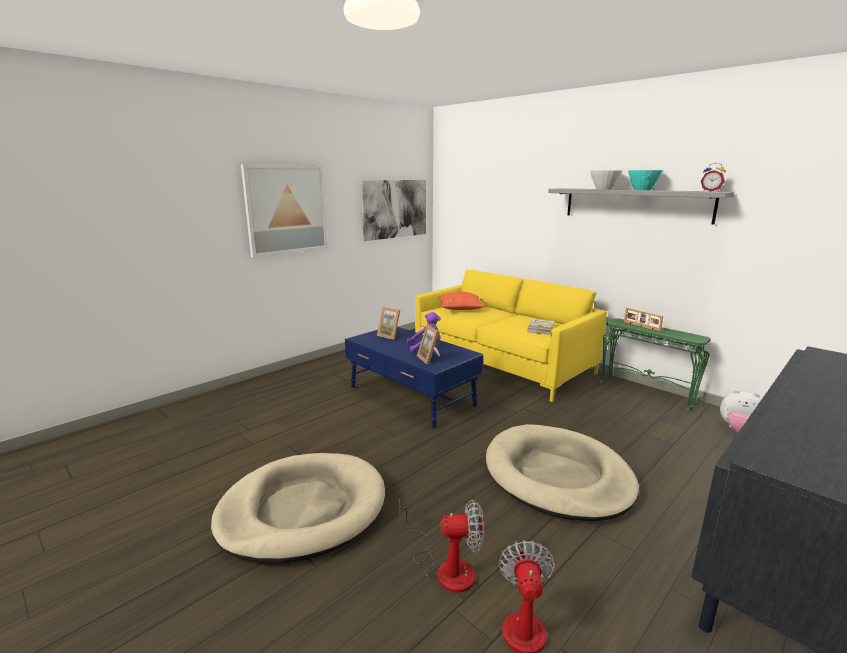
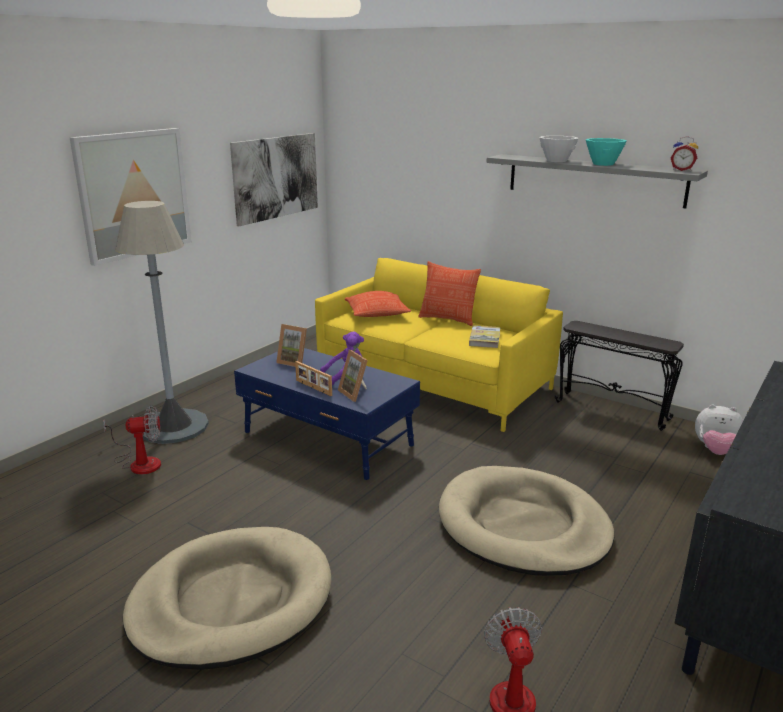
camera: 10 degrees left, 5 degrees up
fan [400,499,484,593] -> fan moved to [103,405,161,474]
green side table [598,318,711,411] -> black side table [555,321,684,431]
picture frame [624,308,663,331] -> picture frame moved to [295,361,332,396]
none -> grey floor lamp [115,201,209,444]
none -> orange pillow [419,261,481,326]

